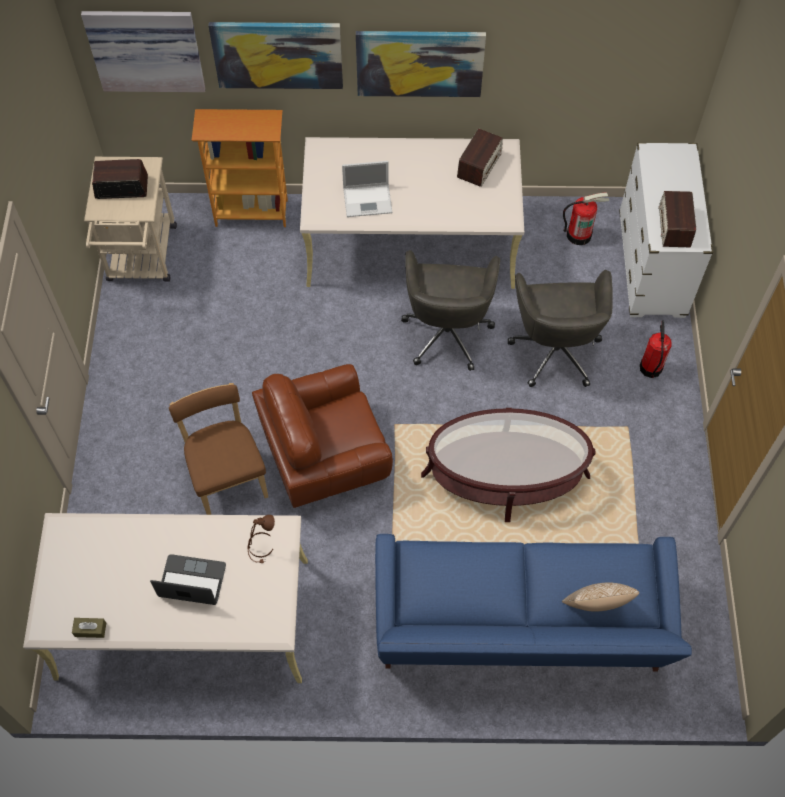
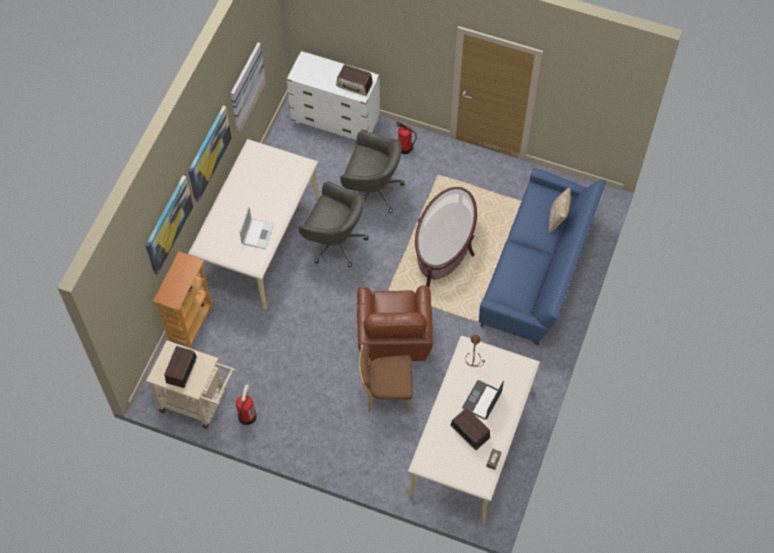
camera: 70 degrees left, 0 degrees up
picture [81,11,206,92] -> picture moved to [231,42,266,133]
radio [457,129,503,187] -> radio moved to [451,408,490,450]
fire extinguisher [563,192,609,245] -> fire extinguisher moved to [236,385,257,425]

